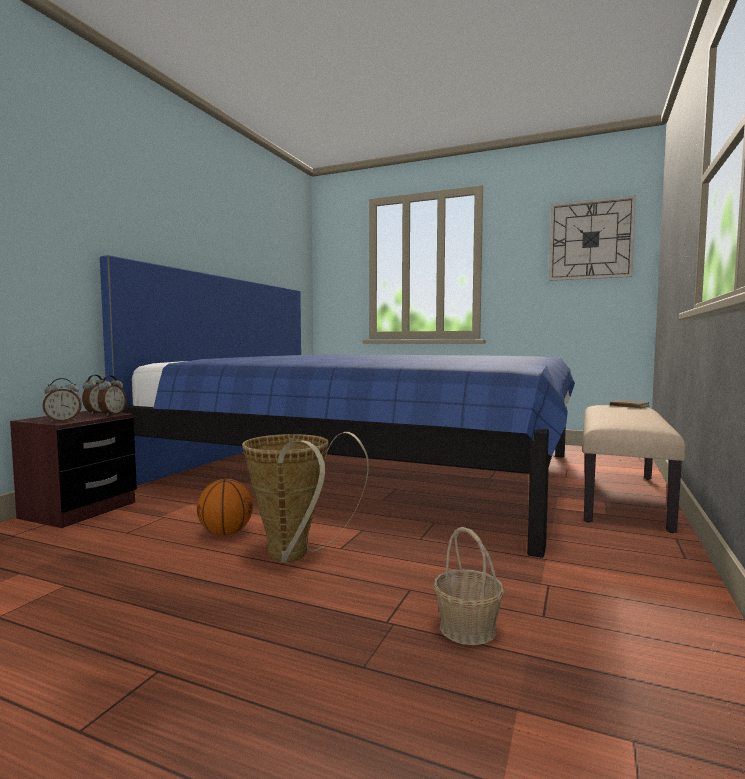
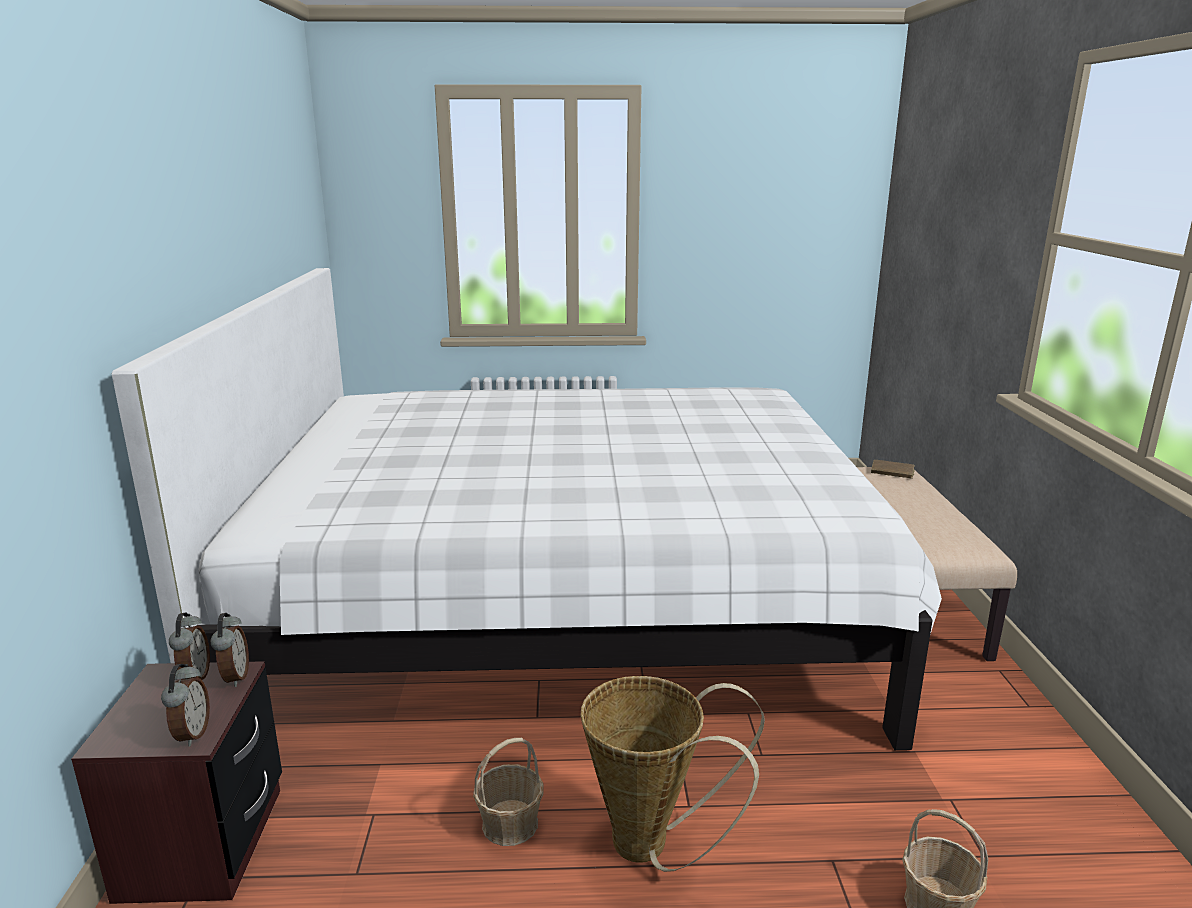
camera: 25 degrees left, 15 degrees up
alarm clock [43,378,82,422] -> alarm clock turned 45 degrees counterclockwise [161,664,210,747]
blue bed [100,255,575,558] -> white bed [112,268,942,750]
basketball [197,479,253,536] -> basket [473,738,544,846]
wall clock [549,195,636,281] -> none

